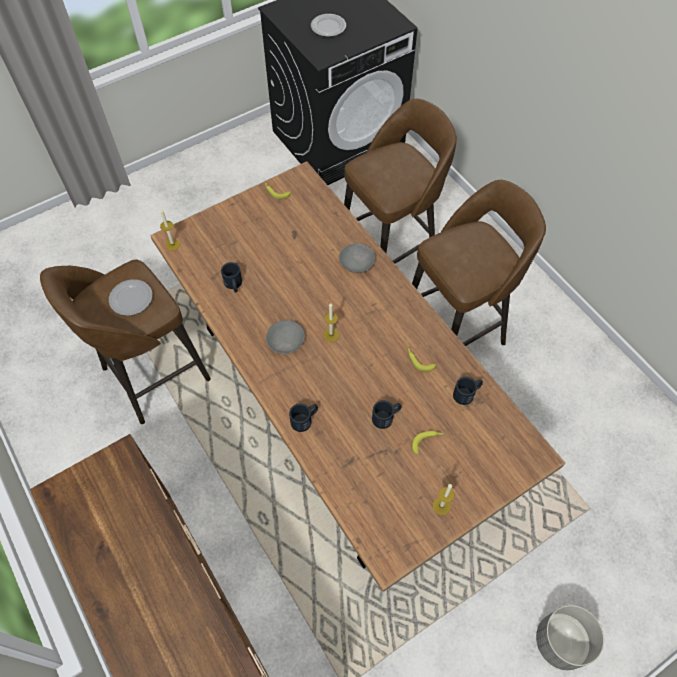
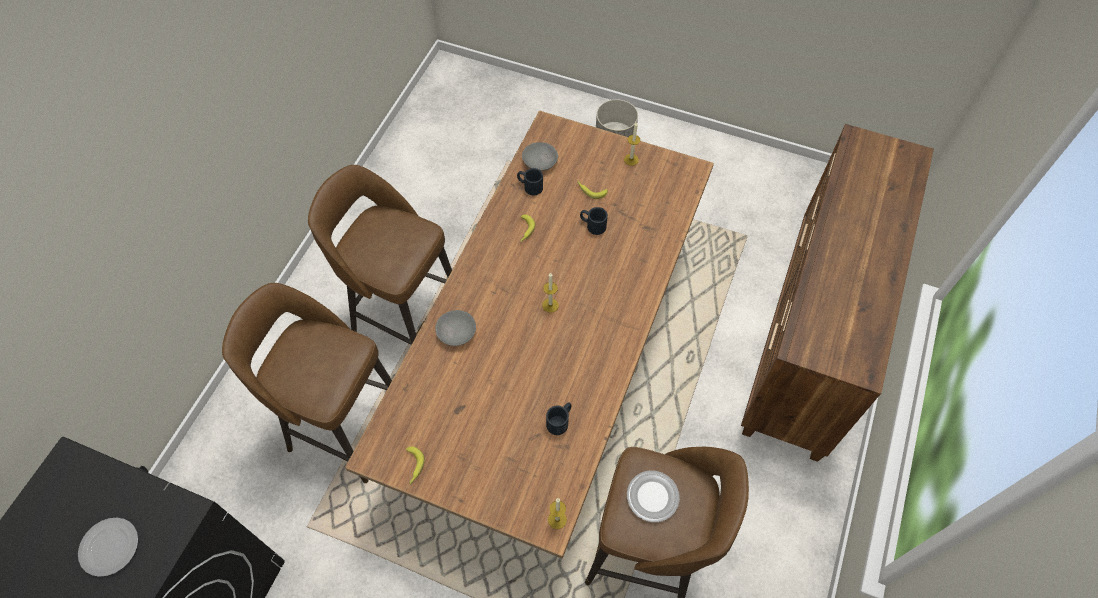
camera: 125 degrees left, 0 degrees up
grey bowl [266,320,305,354] -> grey bowl moved to [522,142,558,171]
black mug [289,403,318,432] -> none

